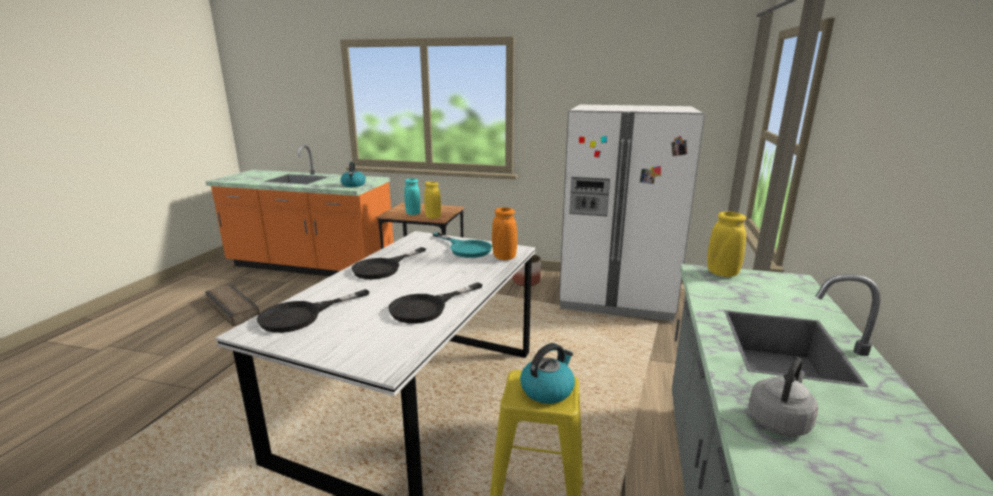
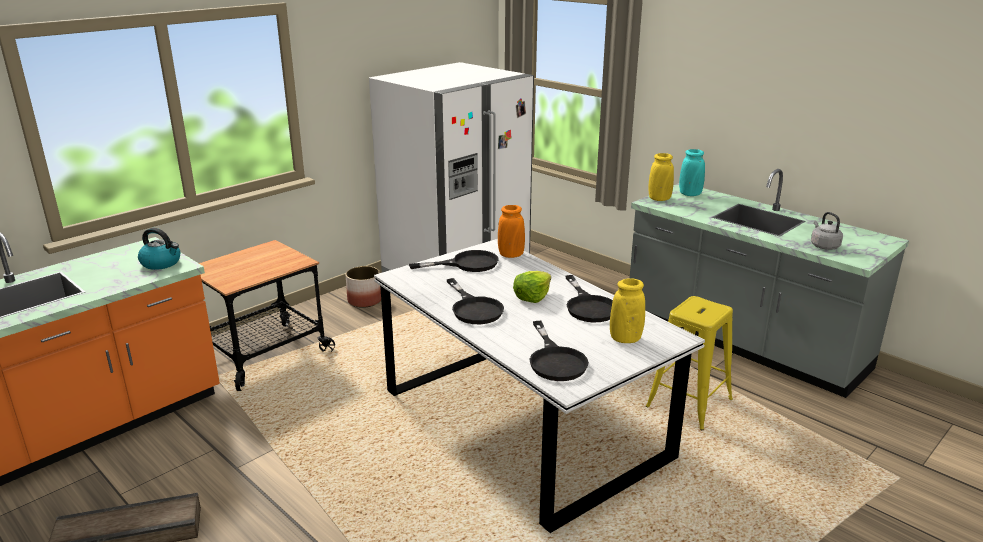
camera: 60 degrees left, 5 degrees up
turquoise vase [404,178,421,215] -> turquoise vase moved to [679,149,705,196]
yellow vase [424,182,441,219] -> yellow vase moved to [610,278,645,343]
turquoise frying pan [433,232,492,258] -> black frying pan [409,250,499,272]
kettle [520,343,575,404] -> none
none -> lettuce [513,271,551,303]

